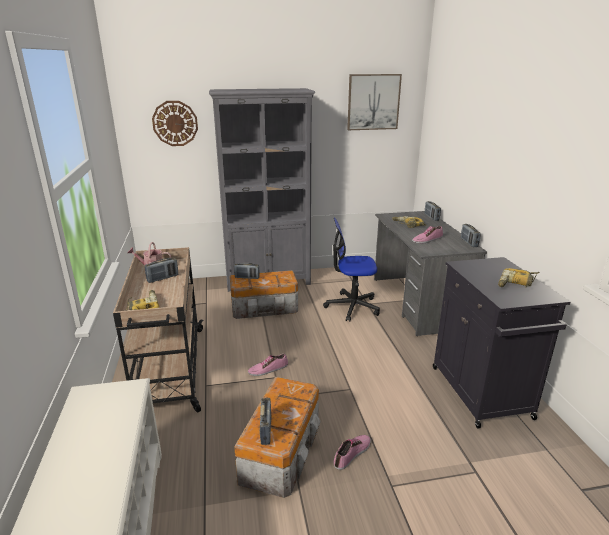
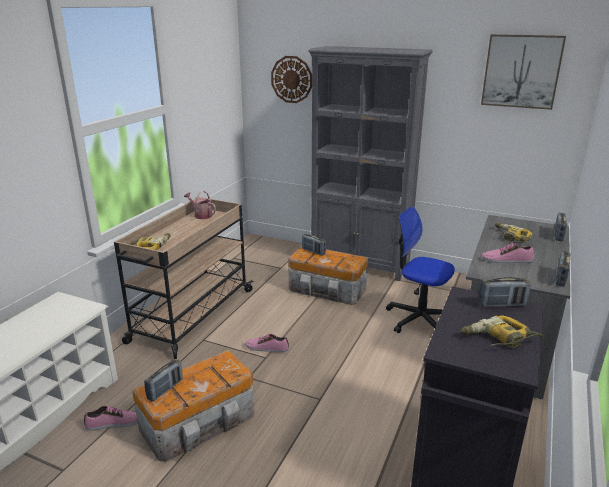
camera: 35 degrees right, 0 degrees up
radio [145,258,178,283] -> radio moved to [478,277,531,307]
shoe [334,435,371,470] -> shoe moved to [84,406,138,431]

